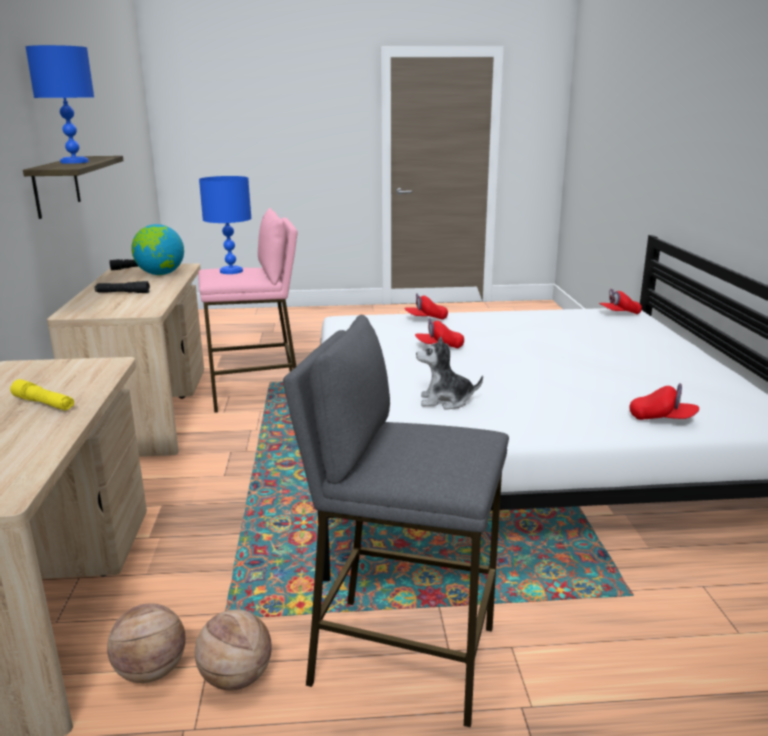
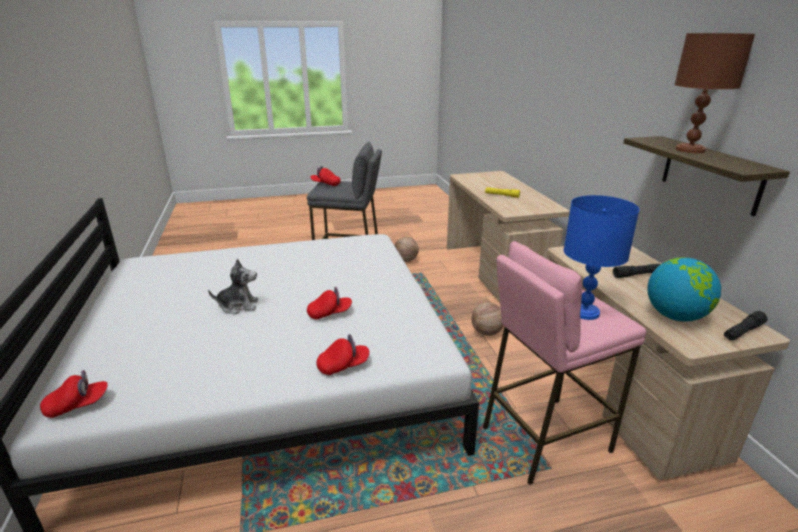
camera: 170 degrees right, 5 degrees up
blue table lamp [26,45,94,164] -> brown table lamp [674,33,755,153]
basketball [107,603,186,683] -> basketball moved to [471,302,503,336]
plush toy [416,337,483,410] -> plush toy moved to [208,259,258,314]
red cap [629,383,699,420] -> red cap moved to [310,166,341,186]

